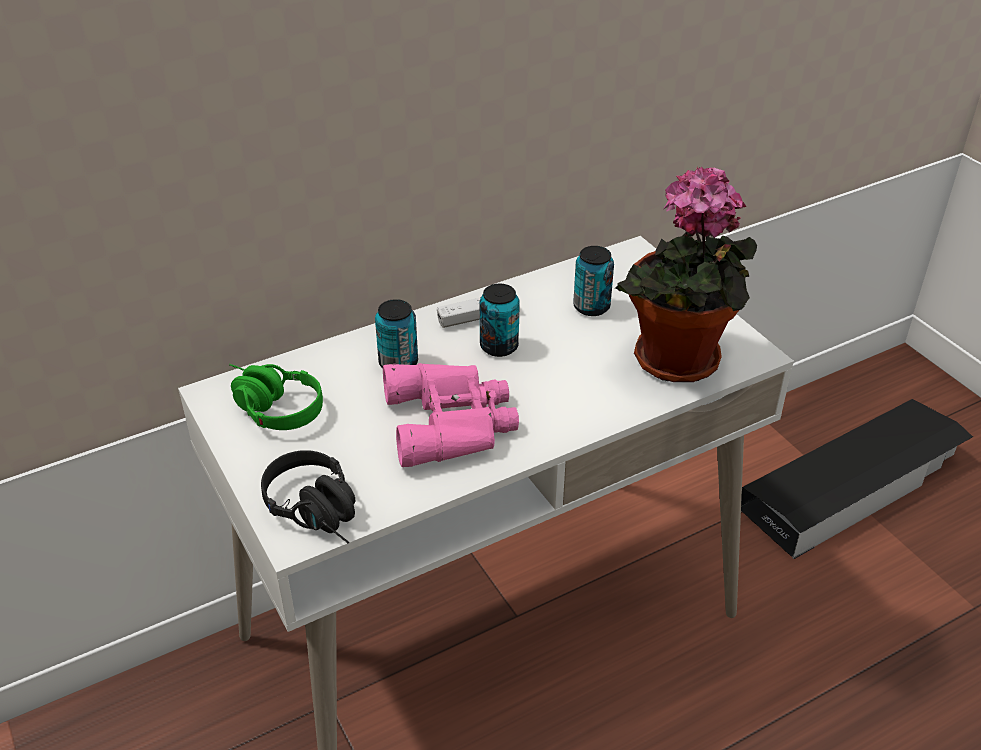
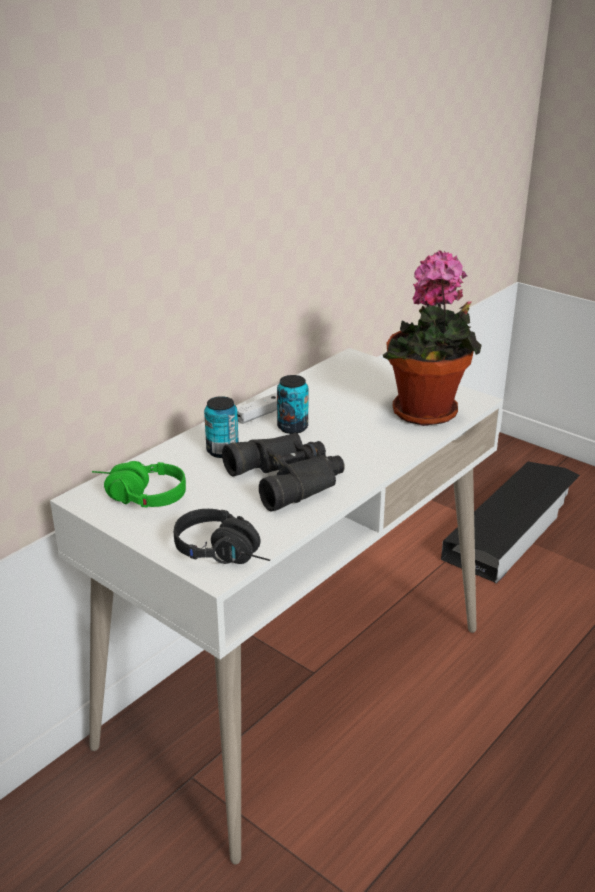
camera: 20 degrees left, 10 degrees down
pink binoculars [383,363,519,467] -> black binoculars [222,433,345,512]
can [573,246,614,316] -> none

